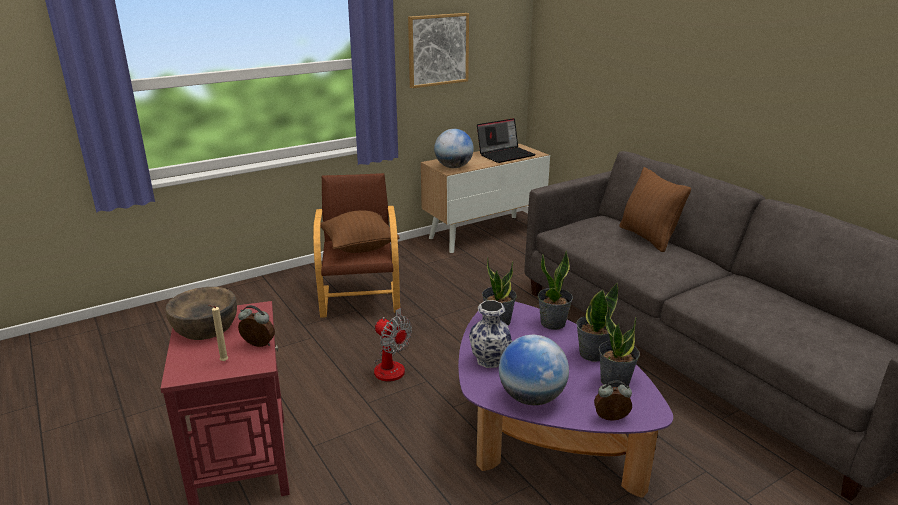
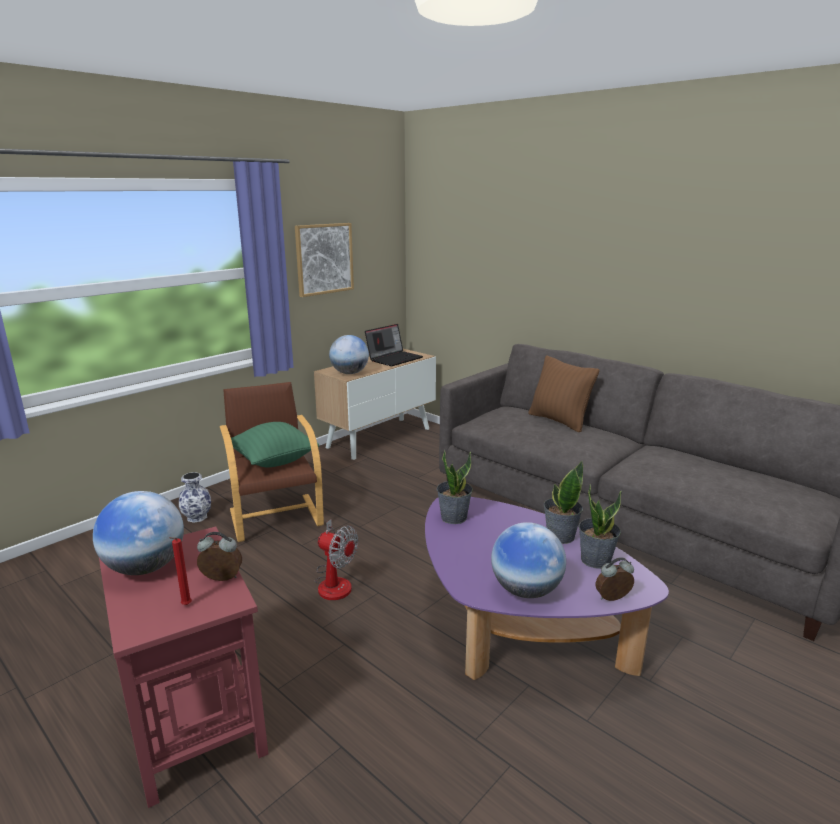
camera: 15 degrees left, 5 degrees down
brown bowl [165,287,237,340] -> globe [93,491,184,575]
beige candle [208,305,228,361] -> red candle [170,537,192,605]
brown pillow [320,210,400,253] -> green pillow [231,422,319,467]
vase [469,300,512,368] -> vase moved to [179,472,211,523]
potted plant [538,250,573,330] -> none

